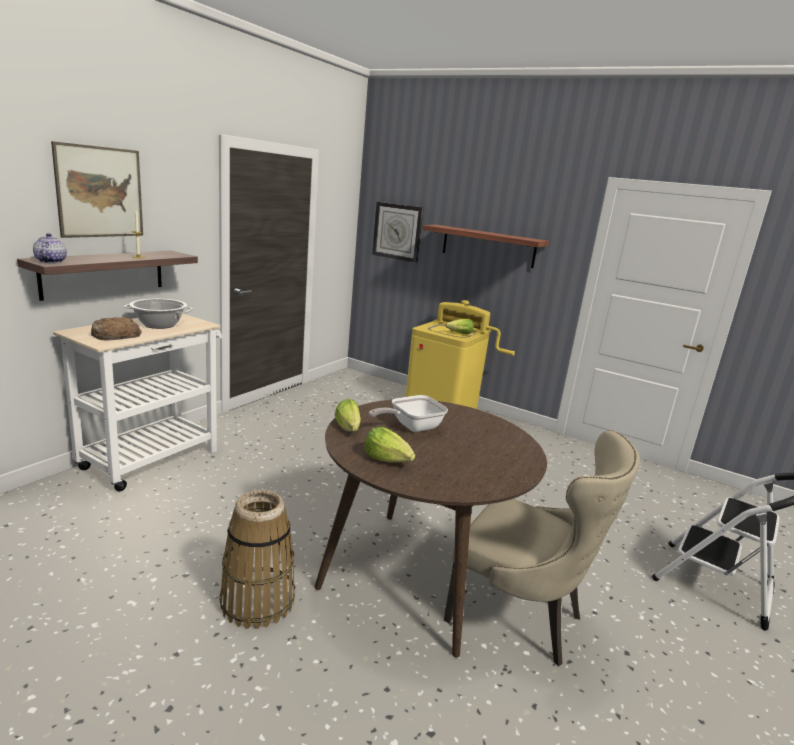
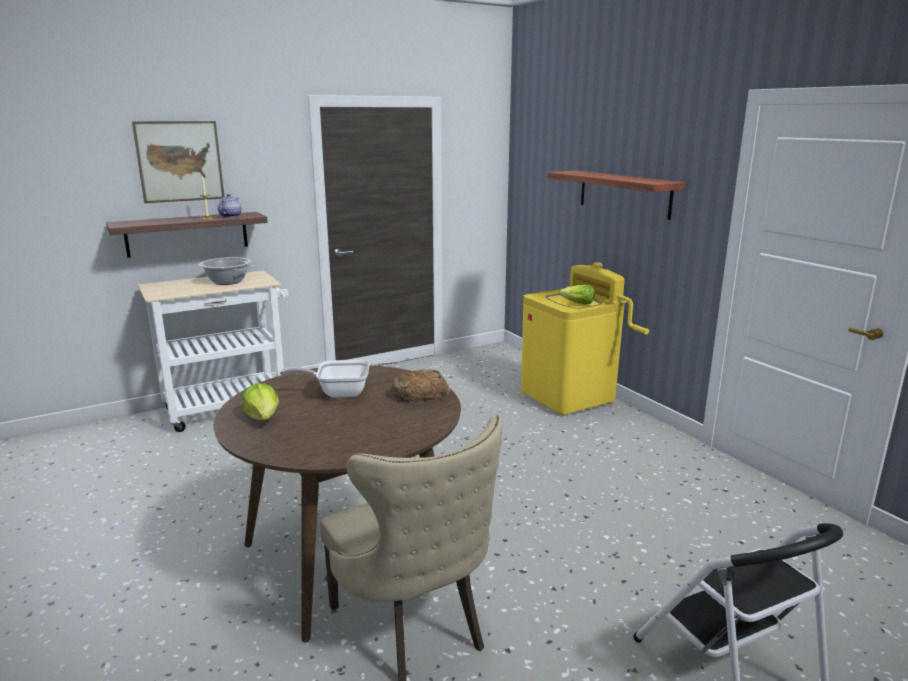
camera: 30 degrees right, 0 degrees up
teapot [33,233,67,263] -> teapot moved to [217,194,241,218]
bread [91,317,142,340] -> bread moved to [393,370,450,403]
basket [220,490,295,629] -> none
lettuce [334,399,361,432] -> none
wall clock [372,202,424,263] -> none

